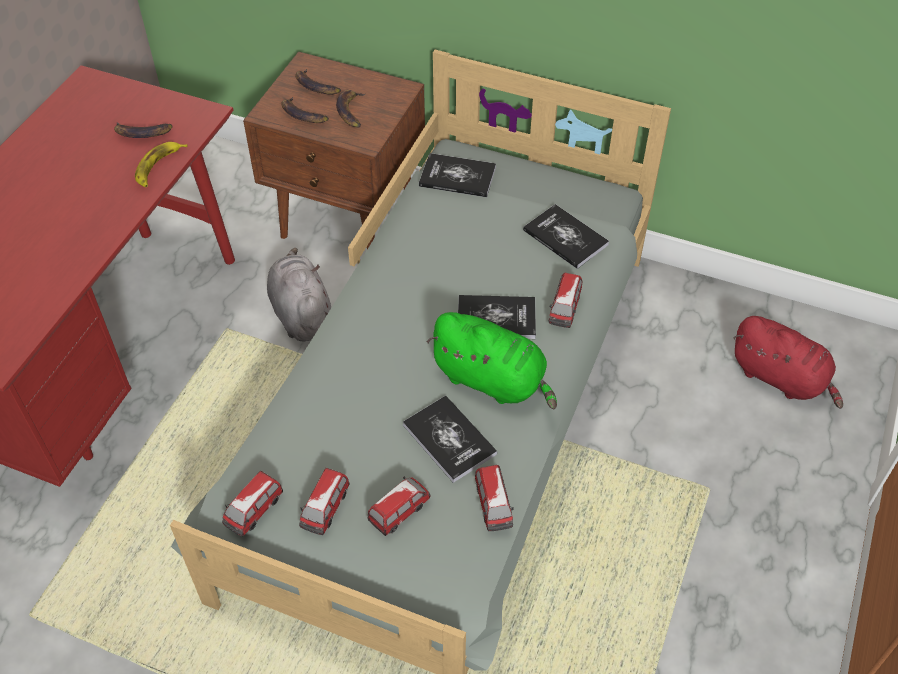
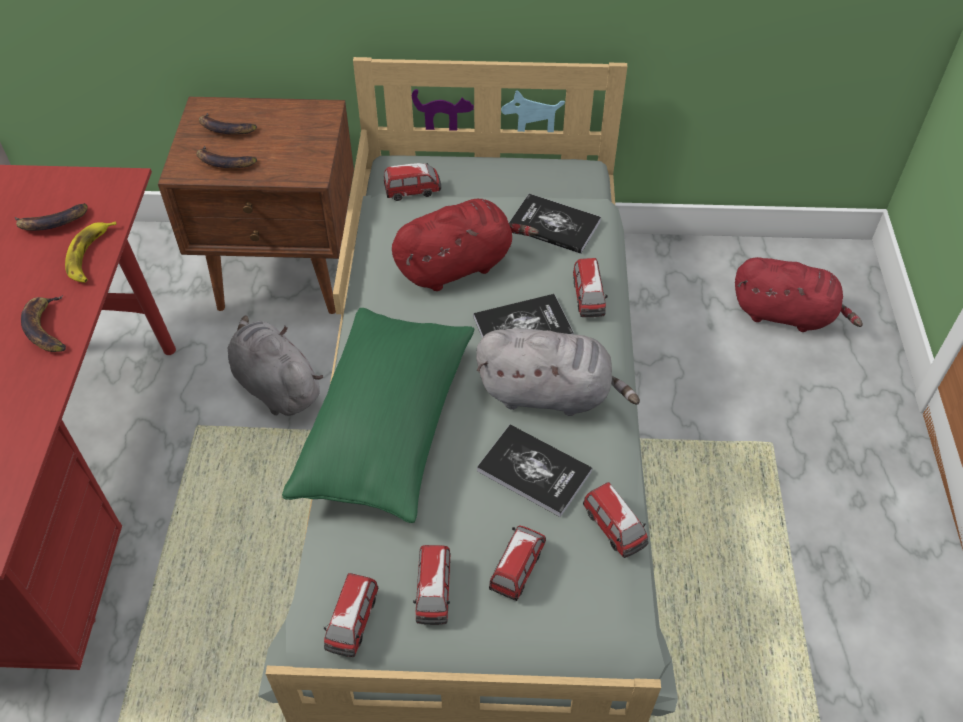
camera: 20 degrees left, 0 degrees up
banana [336,90,366,128] -> banana moved to [21,295,66,352]
book [419,153,496,197] -> toy car [384,163,441,201]
green plush toy [427,312,557,409] -> grey plush toy [476,328,640,416]
none -> green pillow [282,308,475,523]
none -> red plush toy [392,199,539,291]

